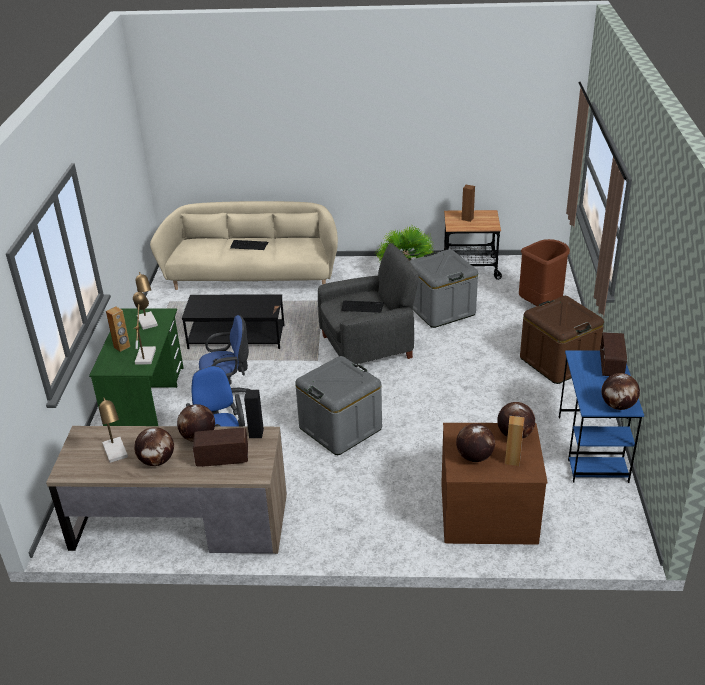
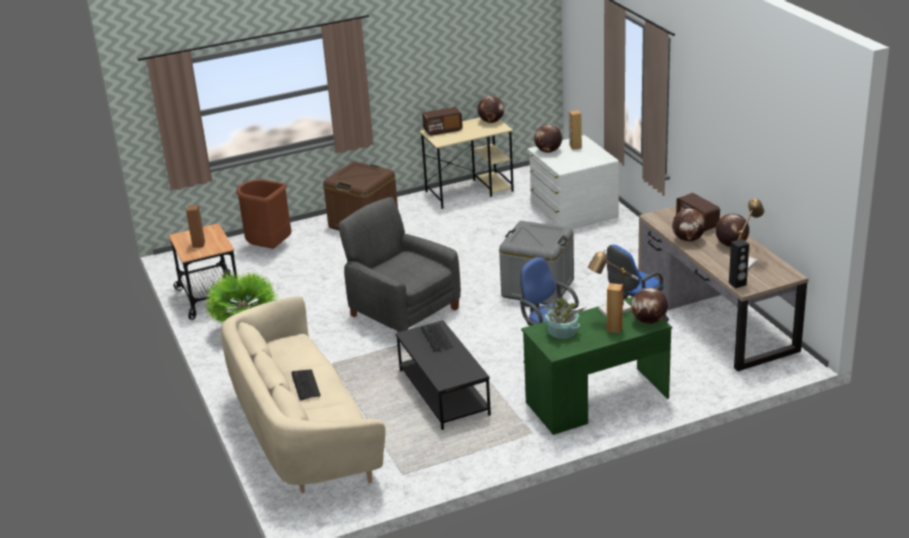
camera: 115 degrees left, 5 degrees down
table lamp [135,272,158,330] -> potted plant [544,298,586,339]
black speaker [244,390,264,438] -> black speaker moved to [729,239,749,288]
keyboard [341,301,384,313] -> keyboard moved to [421,324,453,352]
grey storage box [410,249,478,328] -> none
brown dresser [441,423,548,545] -> white dresser [527,135,619,229]
globe [456,423,495,462] -> globe moved to [631,287,668,324]
blue desk [559,350,644,483] -> beige desk [419,118,514,209]

